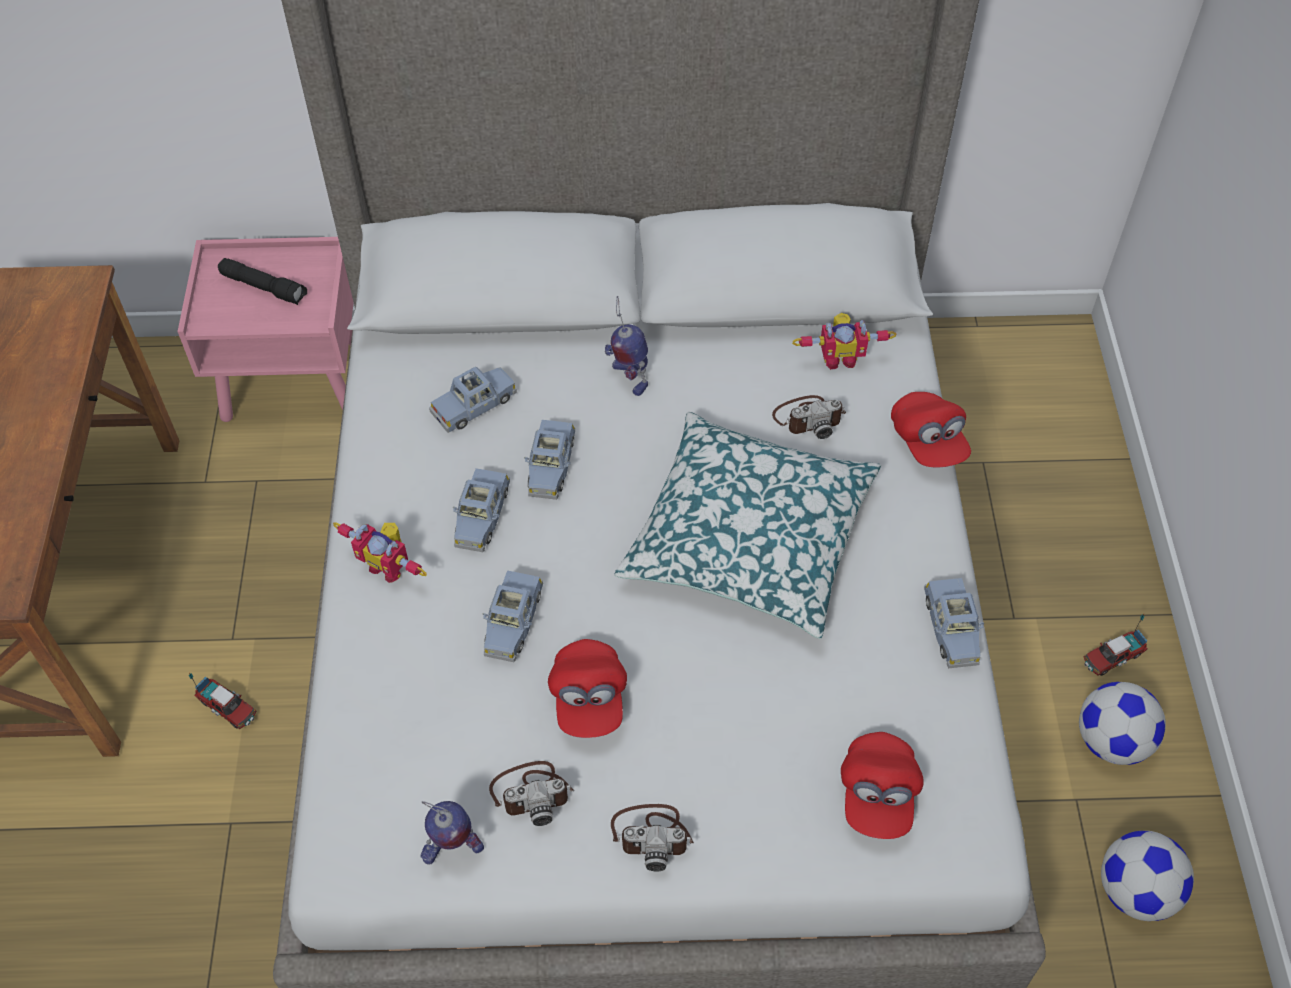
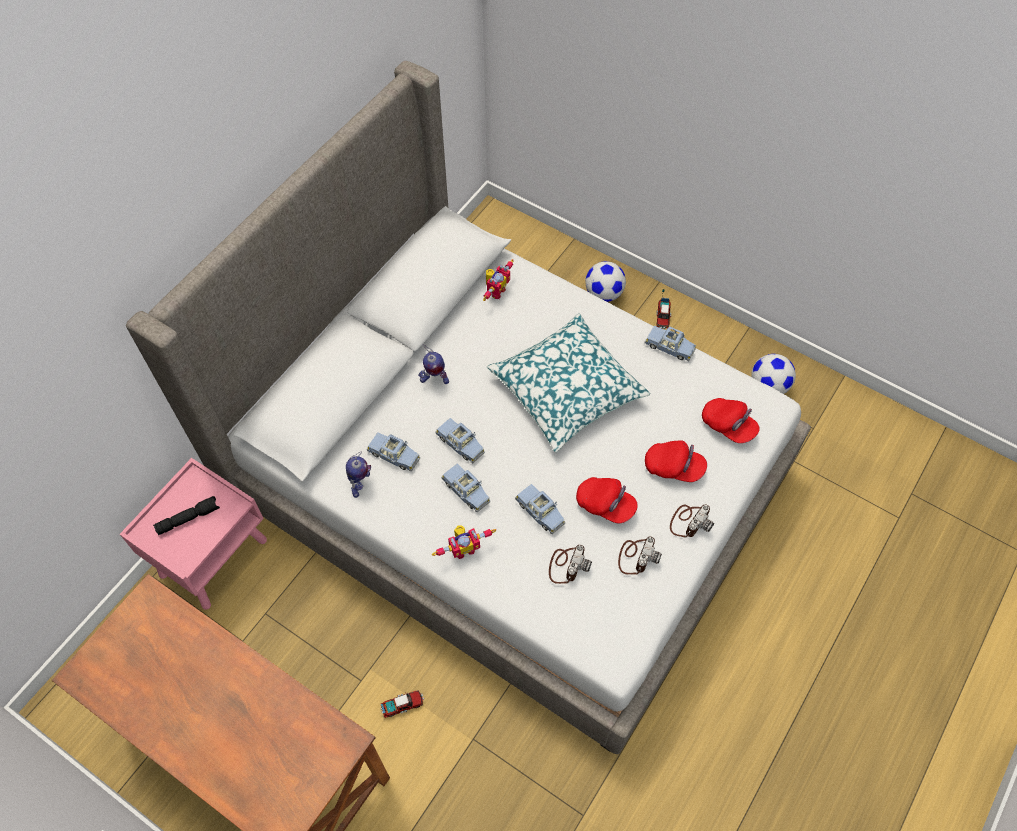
camera: 55 degrees left, 5 degrees up
toy robot [421,801,484,865] -> toy robot moved to [346,451,371,498]
blue toy car [429,367,517,433] -> blue toy car turned 120 degrees clockwise [367,432,420,472]
camera [772,395,846,439] -> camera moved to [549,545,592,584]
red cap [891,392,971,468] -> red cap moved to [645,440,707,482]
football [1079,682,1166,765] -> football moved to [585,261,626,302]

